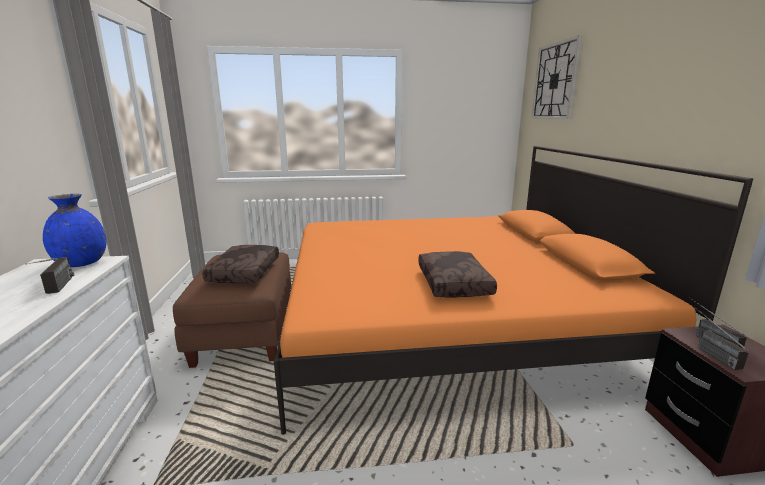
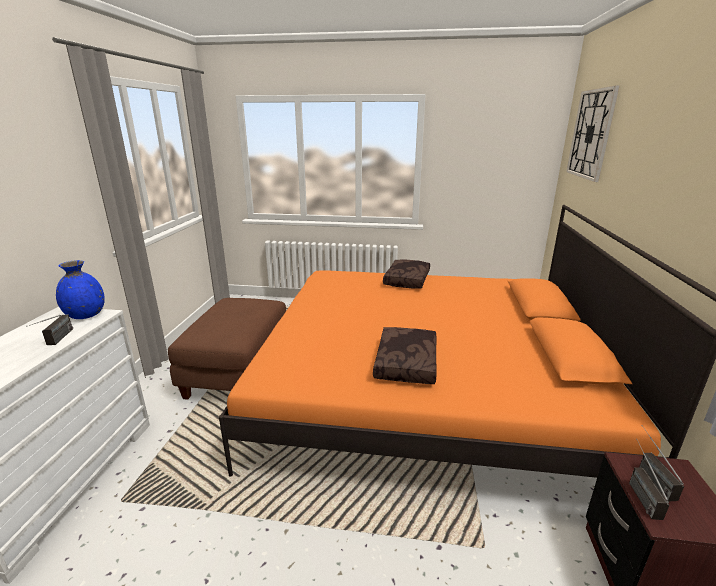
camera: 15 degrees right, 5 degrees up
brown pillow [202,245,279,283] -> brown pillow moved to [383,259,430,289]

